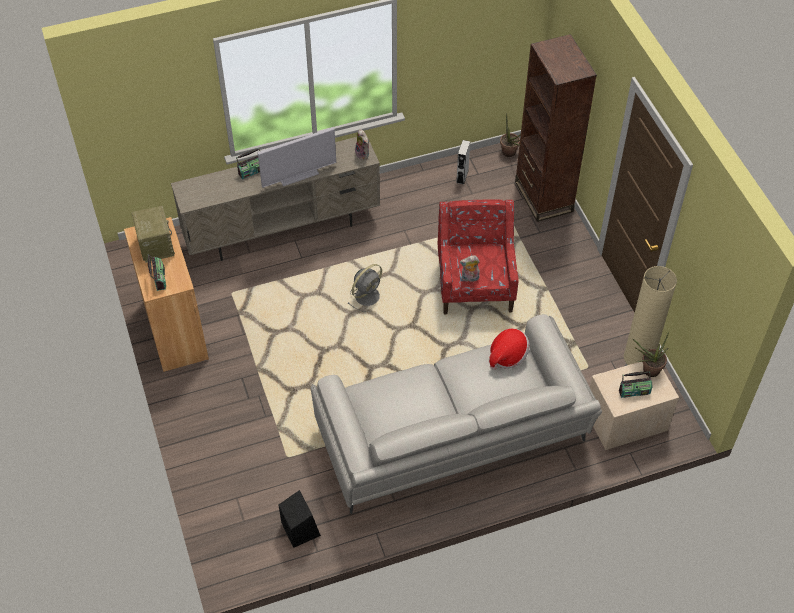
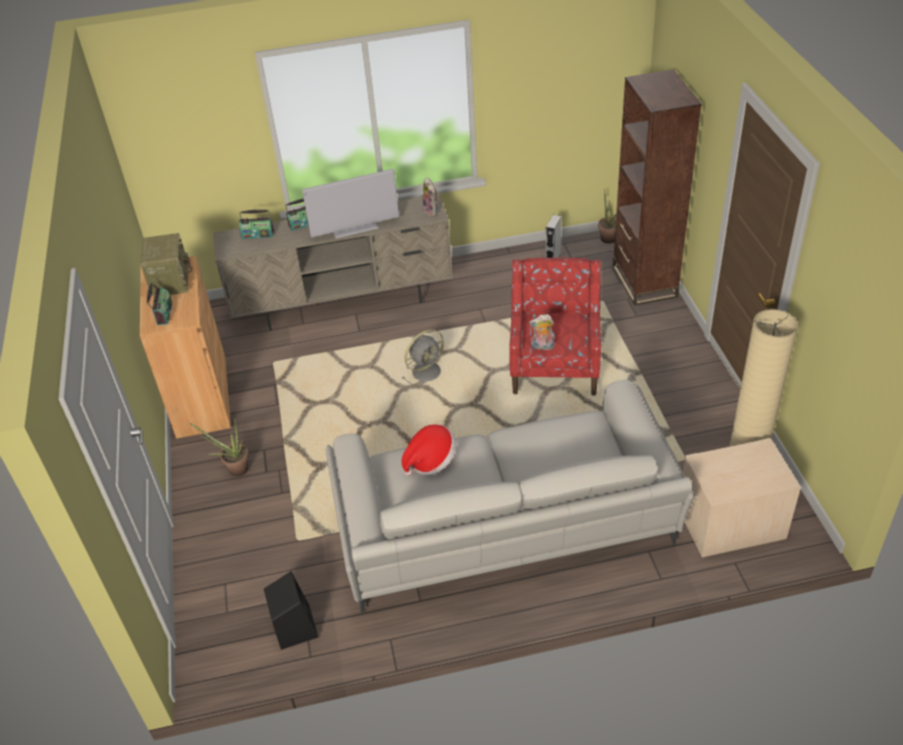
camera: 10 degrees right, 10 degrees down
hat [489,328,530,370] -> hat moved to [402,425,457,476]
radio [619,371,653,398] -> radio moved to [239,210,274,239]
potted plant [633,332,669,377] -> potted plant moved to [189,418,249,476]

